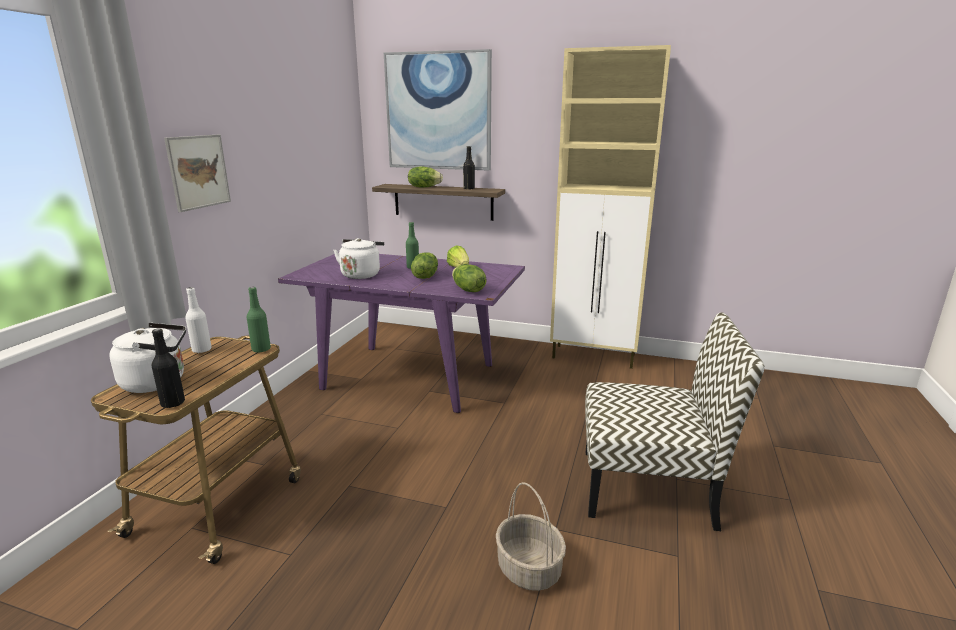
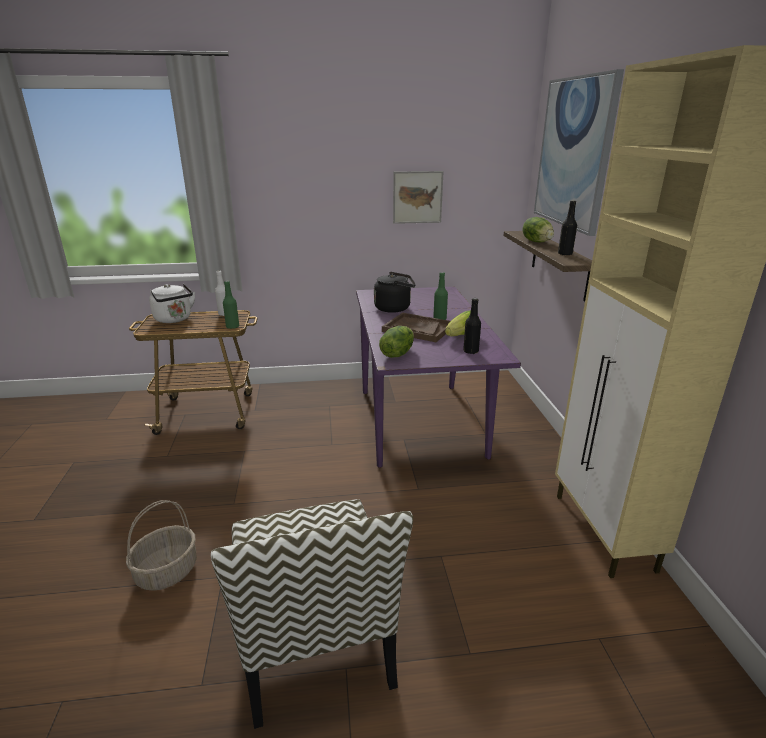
camera: 65 degrees right, 5 degrees up
black bottle [152,328,185,408] -> black bottle moved to [463,298,481,354]
picture [164,135,231,212] -> picture moved to [393,171,444,224]
white kettle [333,238,384,279] -> black kettle [374,272,416,313]
lettuce [411,252,438,279] -> brown tray [382,313,450,342]

